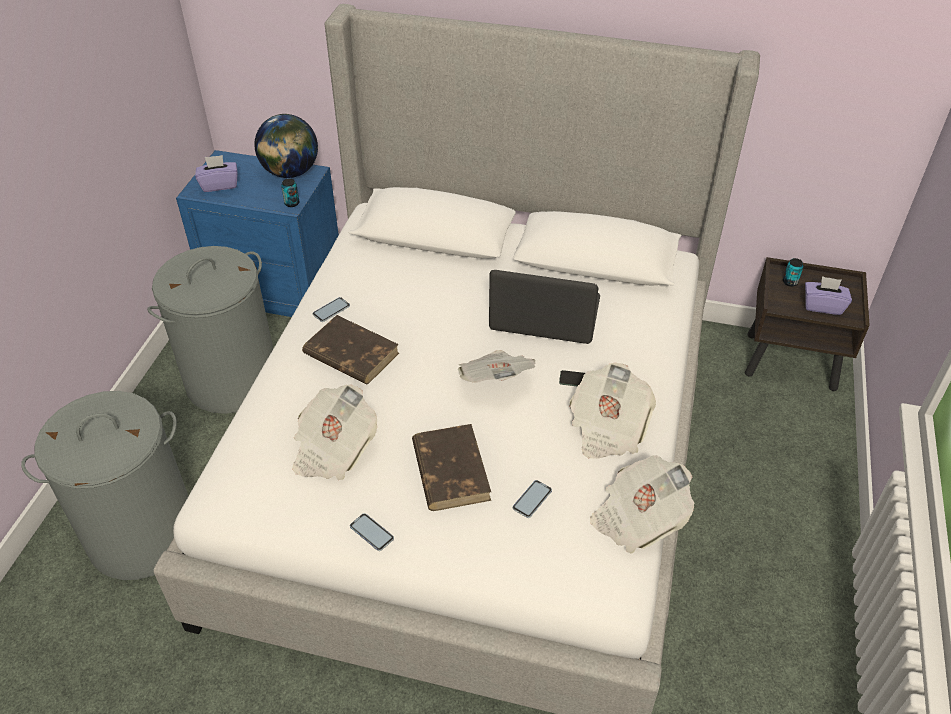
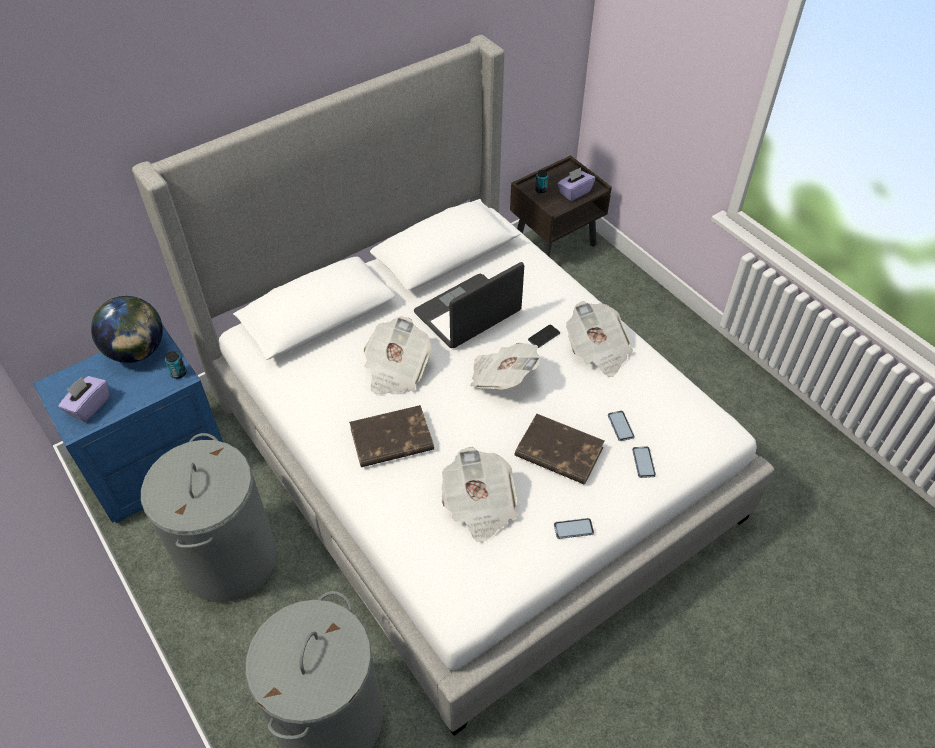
camera: 50 degrees left, 5 degrees up
phone [313,297,350,322] -> phone moved to [632,446,656,478]
newspaper [590,455,694,554] -> newspaper moved to [364,317,432,394]

